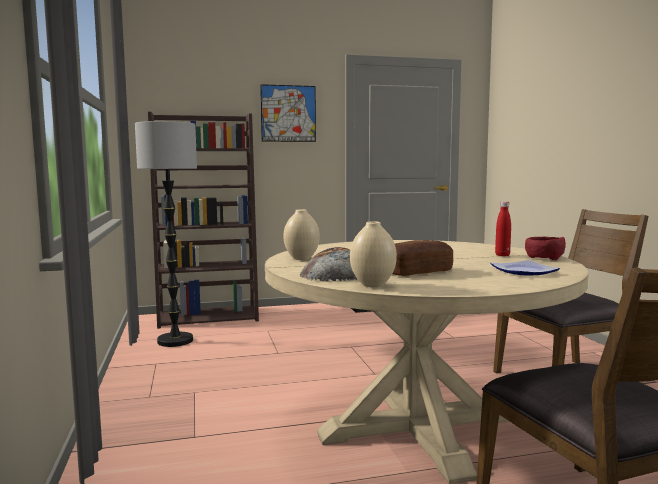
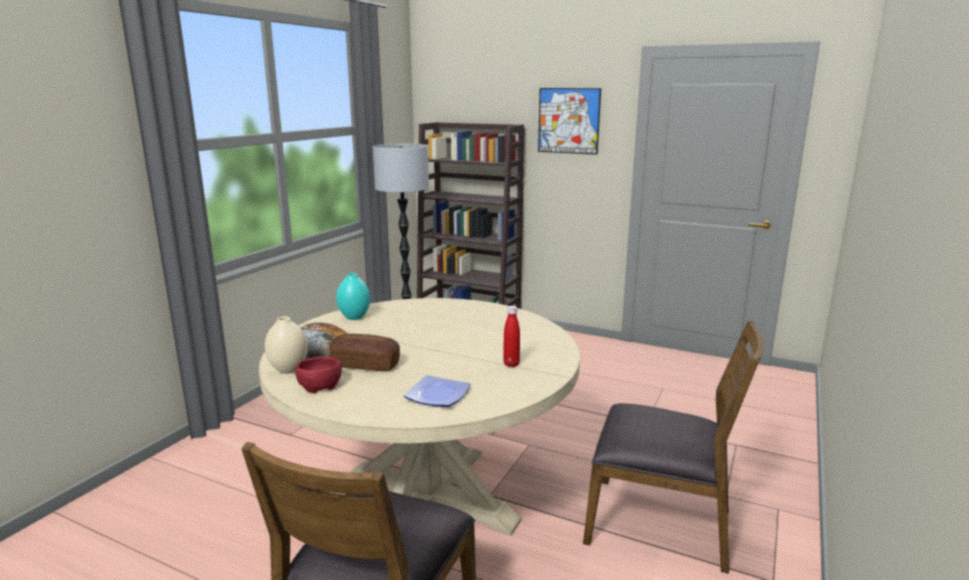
camera: 40 degrees right, 10 degrees up
beige vase [283,209,320,260] -> turquoise vase [336,273,370,320]
red bowl [525,237,566,260] -> red bowl moved to [295,357,342,393]

